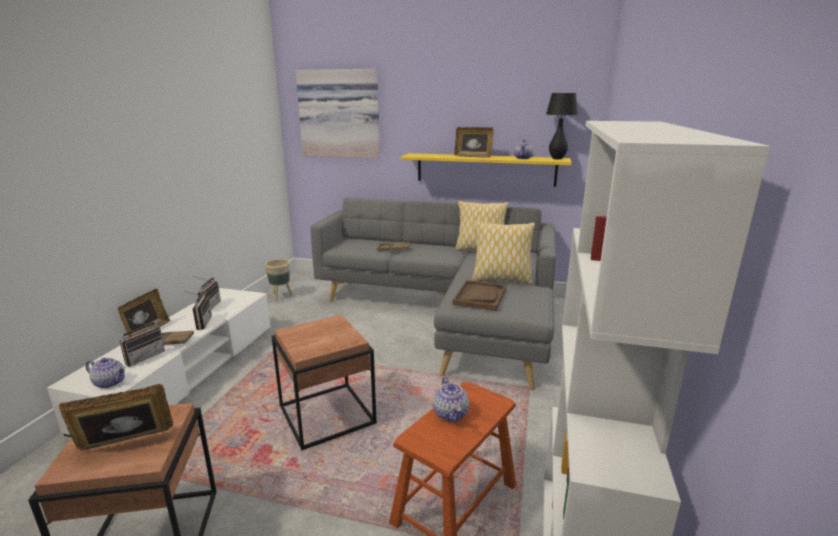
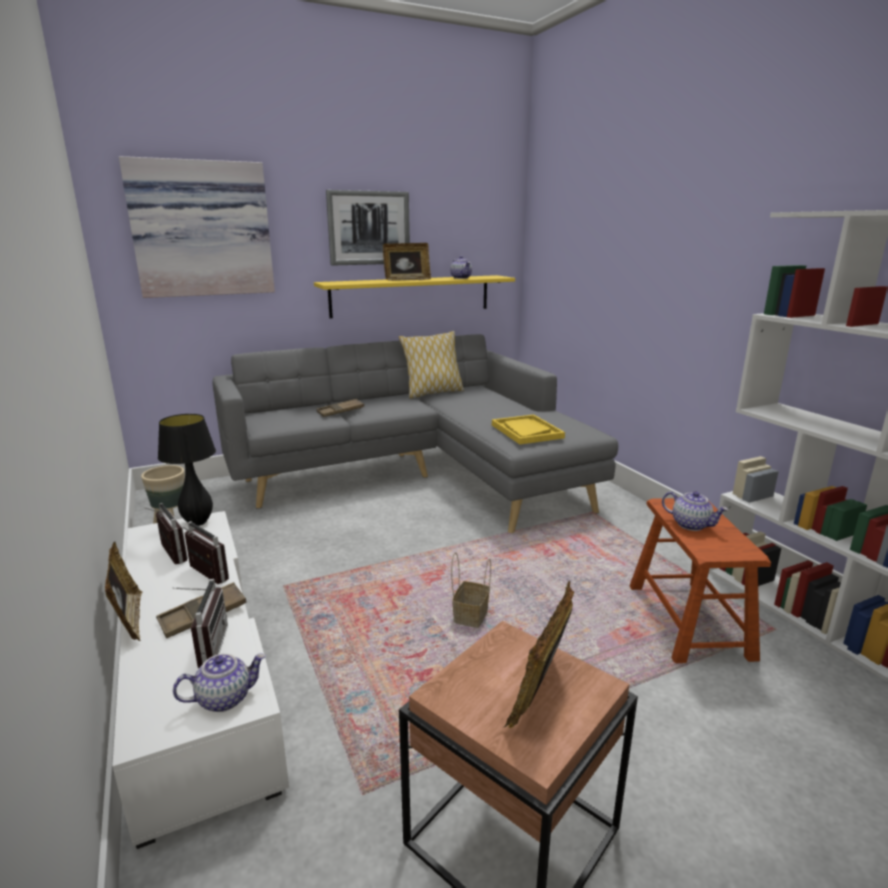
camera: 40 degrees left, 0 degrees up
brown side table [271,315,376,450] -> basket [451,552,491,628]
brown tray [452,280,506,311] -> yellow tray [492,415,565,445]
pillow [472,221,535,285] -> none
black table lamp [546,93,578,160] -> black table lamp moved to [158,414,216,526]
none -> picture [326,190,410,265]

